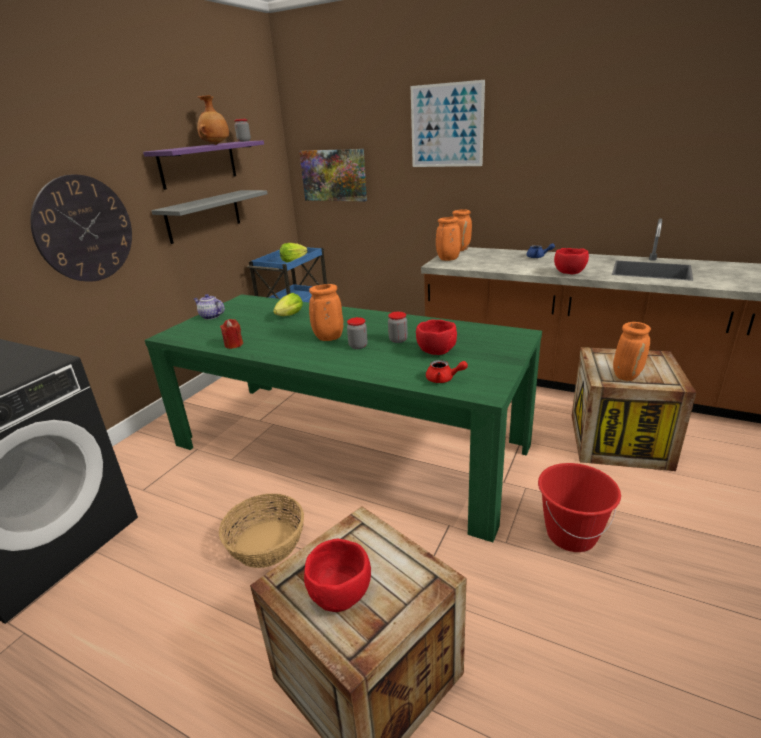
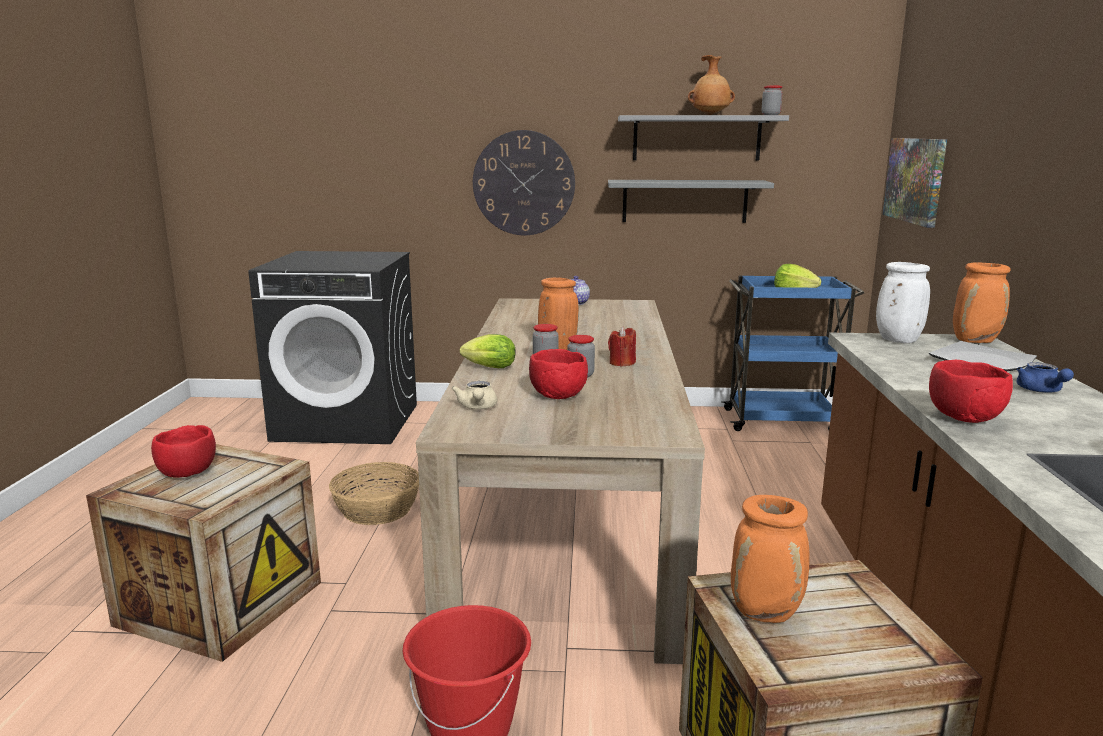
camera: 65 degrees right, 10 degrees down
purple shelf [143,141,264,190] -> grey shelf [618,115,789,161]
green dining table [145,294,542,542] -> beige dining table [416,298,705,664]
red candle [220,319,243,349] -> red candle moved to [608,327,636,367]
lettuce [273,293,303,316] -> lettuce moved to [460,334,516,368]
picture [411,80,485,167] -> none
red teapot [426,360,468,383] -> beige teapot [451,381,497,409]
orange vase [436,217,461,261] -> white vase [876,262,930,343]
none -> plate [929,341,1037,372]

